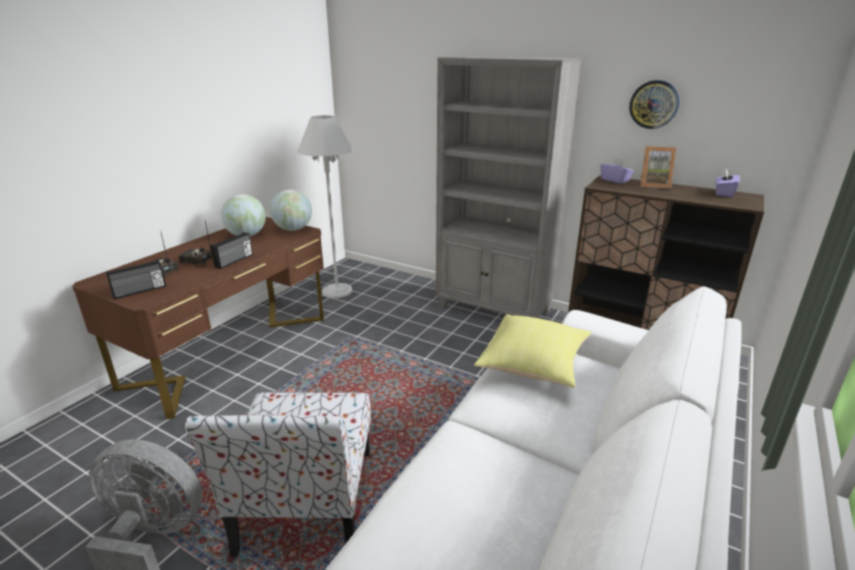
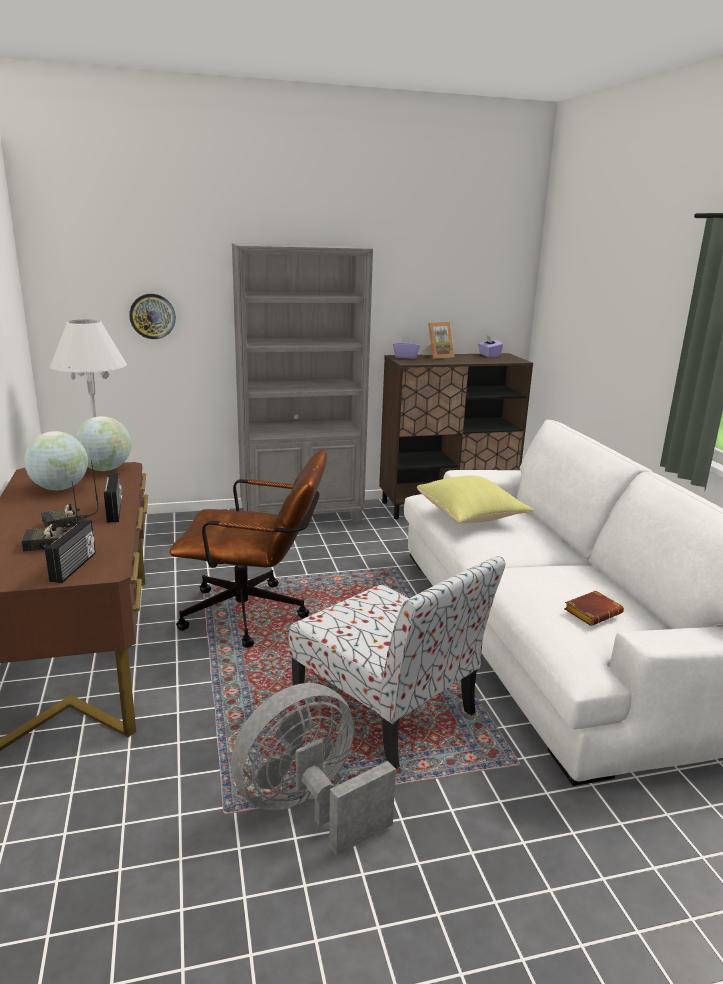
camera: 45 degrees left, 5 degrees down
wall clock [629,80,680,129] -> wall clock moved to [129,294,176,339]
none -> brown office chair [170,449,327,648]
none -> brown book [564,591,624,626]

